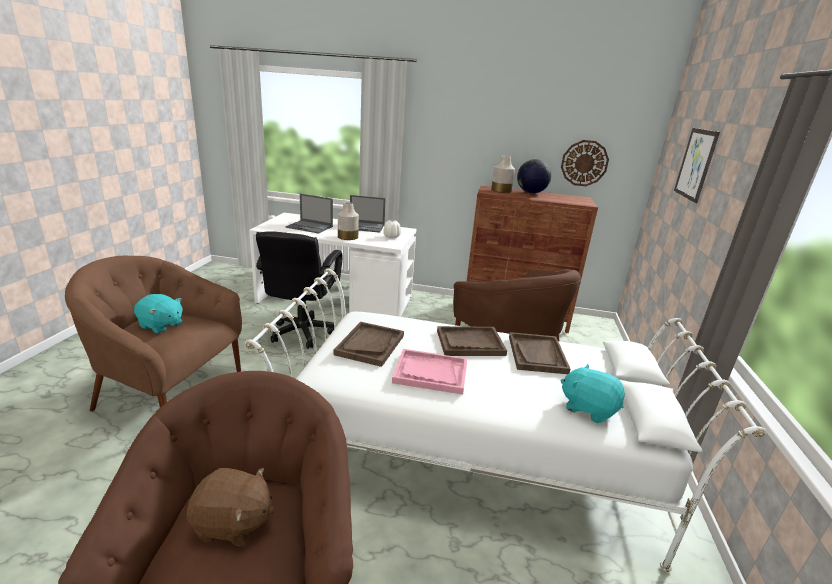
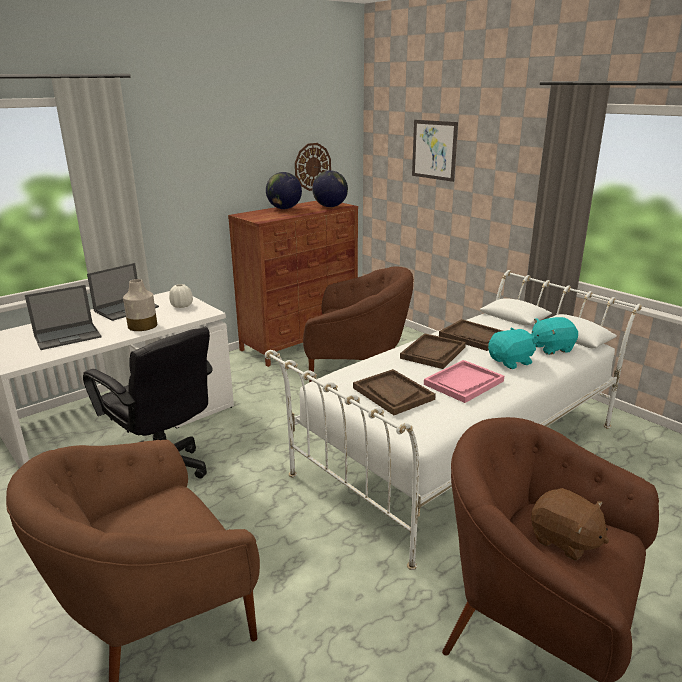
camera: 50 degrees left, 0 degrees up
turquoise plush toy [134,294,183,334] -> turquoise plush toy moved to [488,327,538,369]
brown plush toy [187,468,275,546] -> brown plush toy turned 90 degrees clockwise [531,488,609,561]
beige vase [491,156,515,193] -> none
none -> globe [312,170,348,207]

